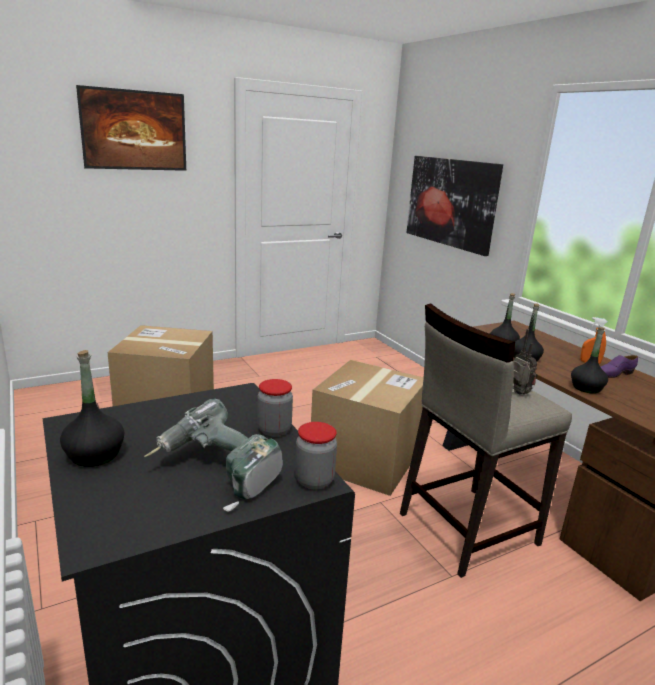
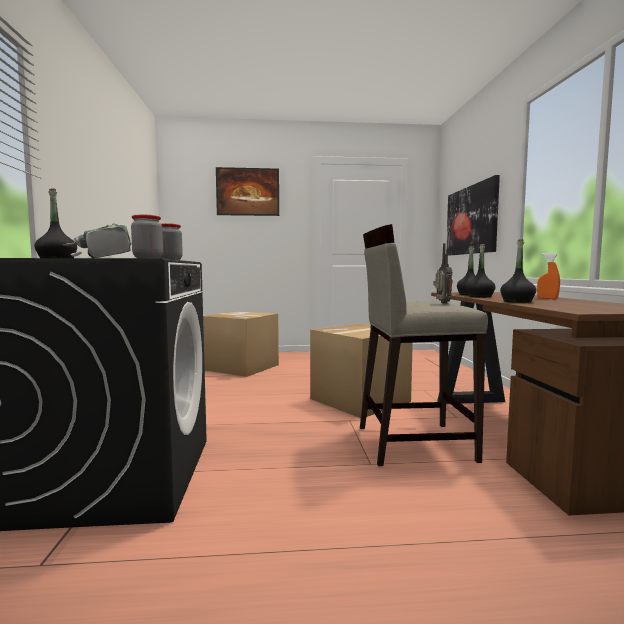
camera: 25 degrees right, 15 degrees down
purple shoe [601,355,638,378] -> none

